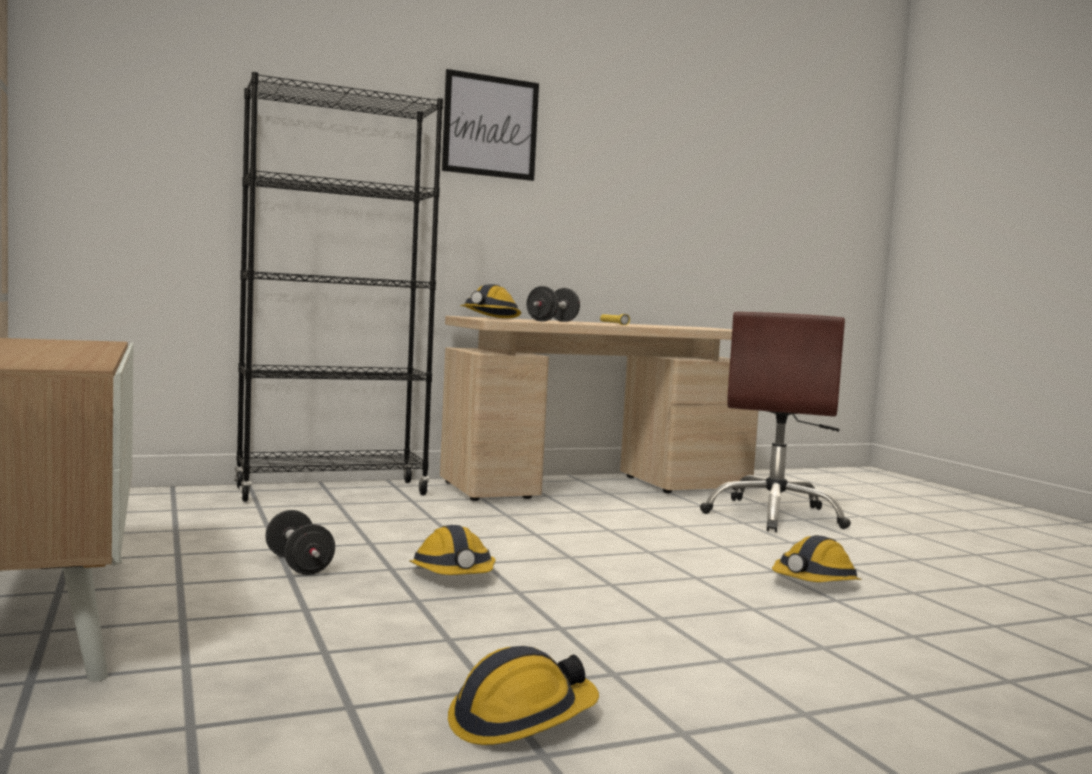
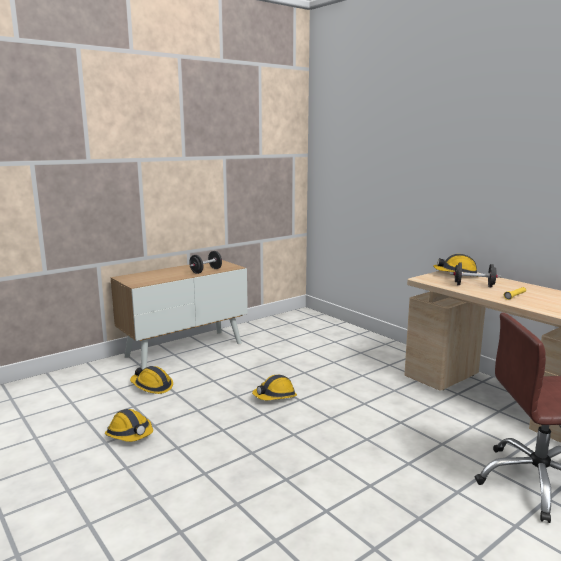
camera: 75 degrees right, 10 degrees up
black bookcase [234,72,443,502] -> none
black dumbbell [265,510,335,575] -> black dumbbell moved to [189,251,222,274]
picture [442,69,539,181] -> none
hard hat [772,535,861,582] -> hard hat moved to [130,366,173,394]

